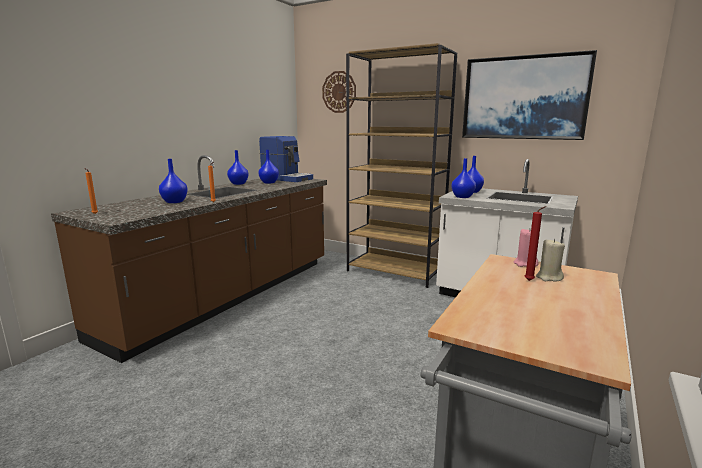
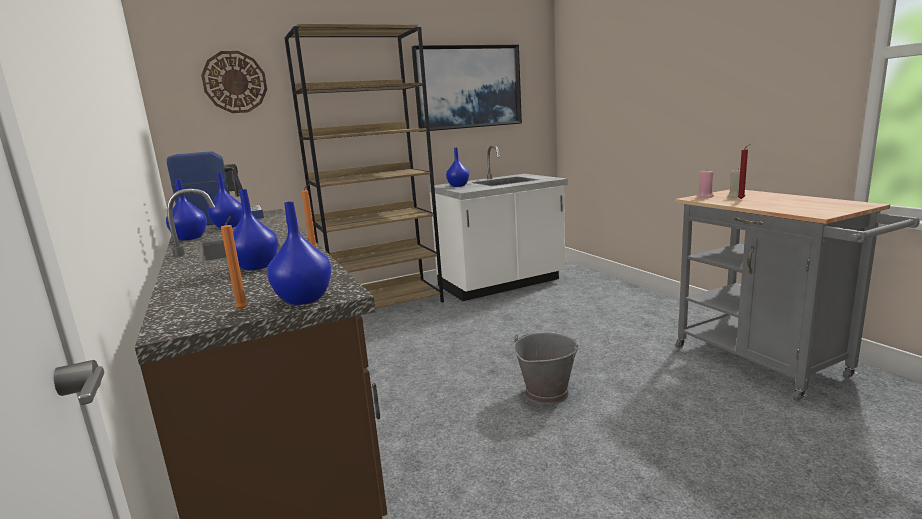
camera: 55 degrees left, 0 degrees up
blue vase [451,158,476,198] -> blue vase moved to [267,201,332,305]
none -> grey bucket [513,332,580,405]

